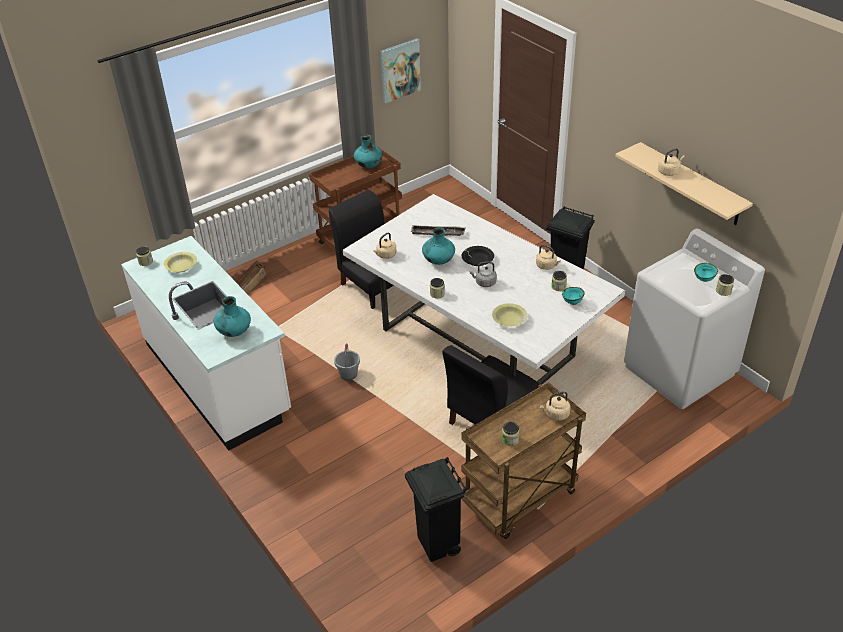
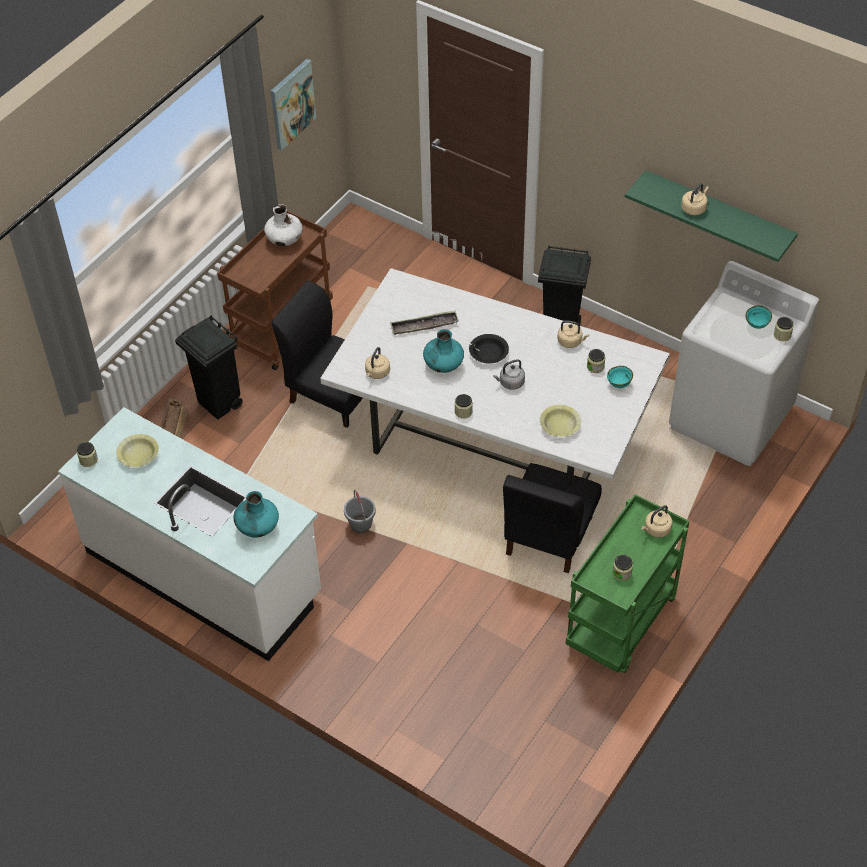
camera: 20 degrees left, 10 degrees up
turquoise vase [354,135,383,168] -> white vase [264,204,303,246]
black trash can [405,457,467,562] -> black trash can moved to [175,315,243,420]
brown cart [462,382,586,539] -> green cart [566,494,689,673]
beige shelf [615,142,753,225] -> green shelf [625,170,798,262]

